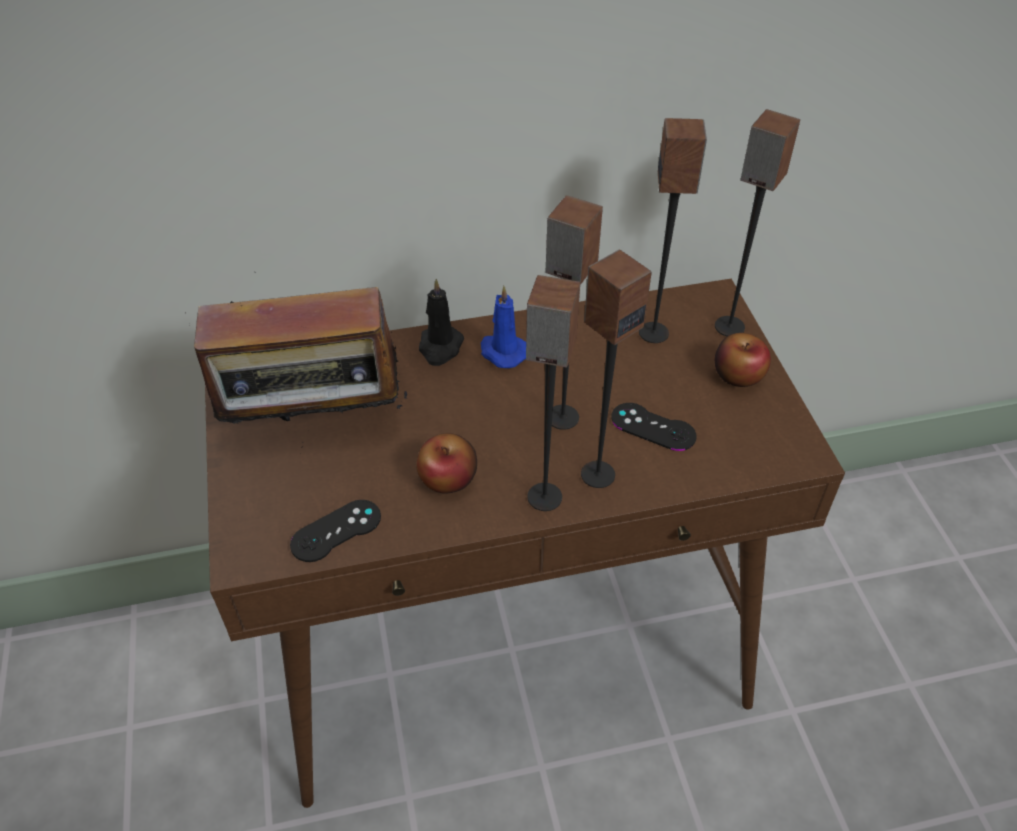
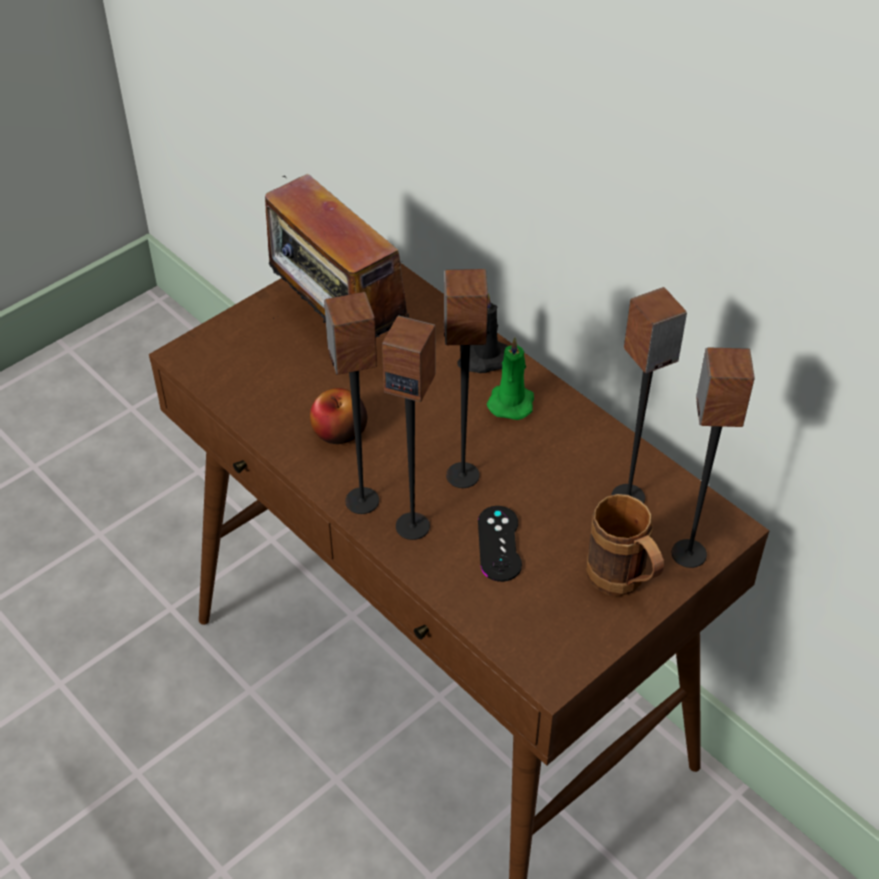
camera: 60 degrees right, 0 degrees up
black game controller [290,500,381,562] -> none
blue candle [481,286,526,368] -> green candle [487,337,534,420]
apple [715,333,771,387] -> brown mug [586,494,664,596]

